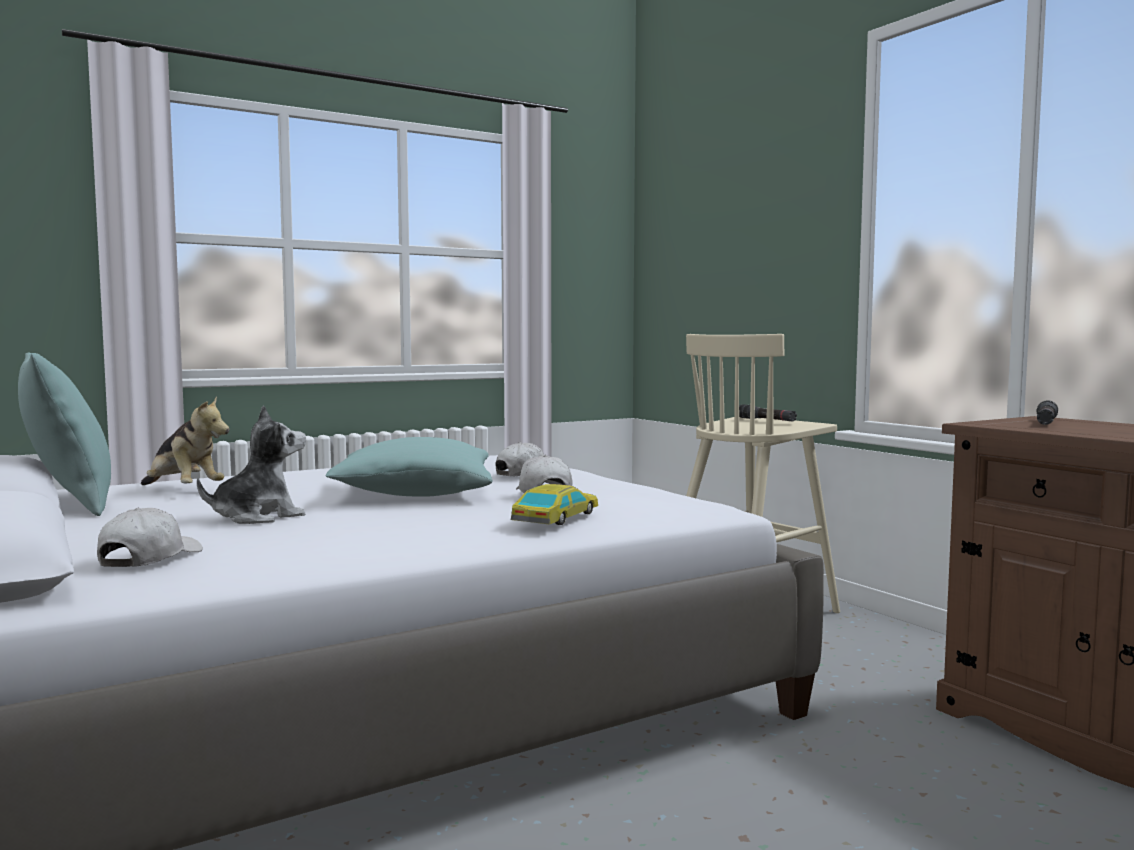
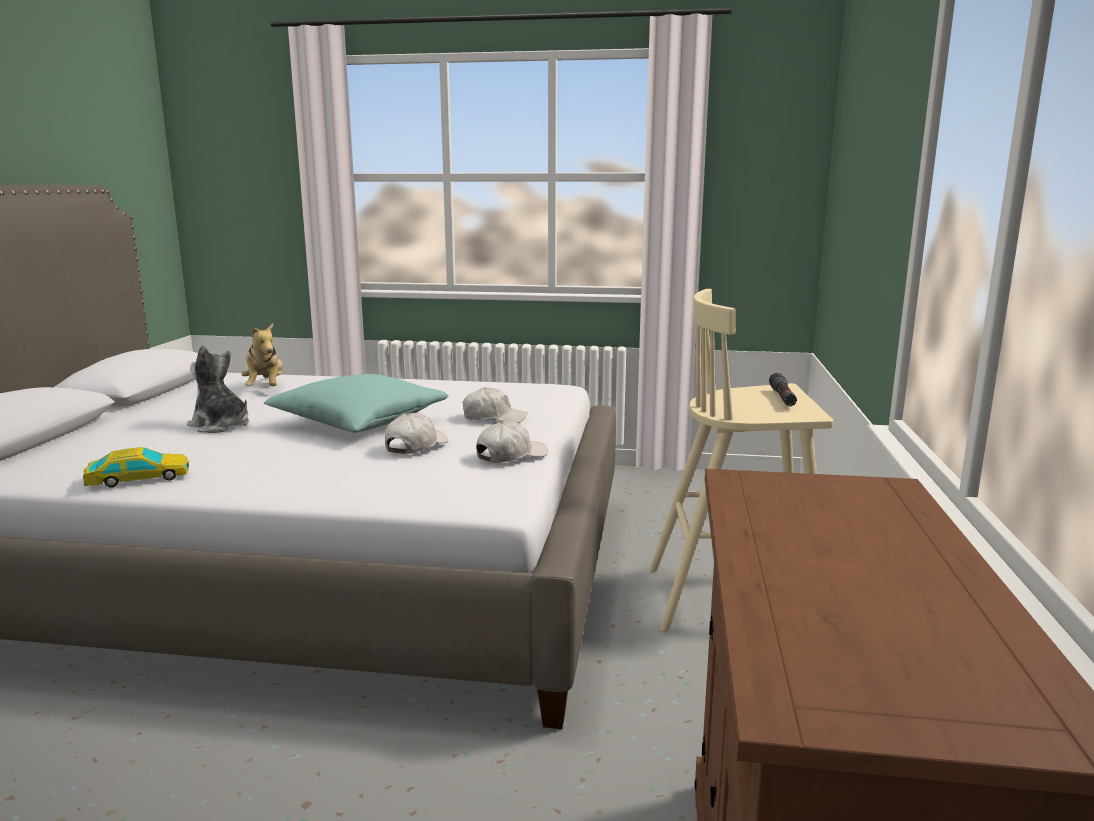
camera: 40 degrees right, 10 degrees up
turquoise pillow [18,352,111,516] -> none
white cap [97,508,203,567] -> white cap moved to [476,421,548,463]
plush toy [197,405,306,524] -> plush toy turned 150 degrees counterclockwise [187,345,249,433]
toy car [511,484,598,525] -> toy car moved to [83,447,189,488]
black flashlight [1036,400,1058,425] -> none

